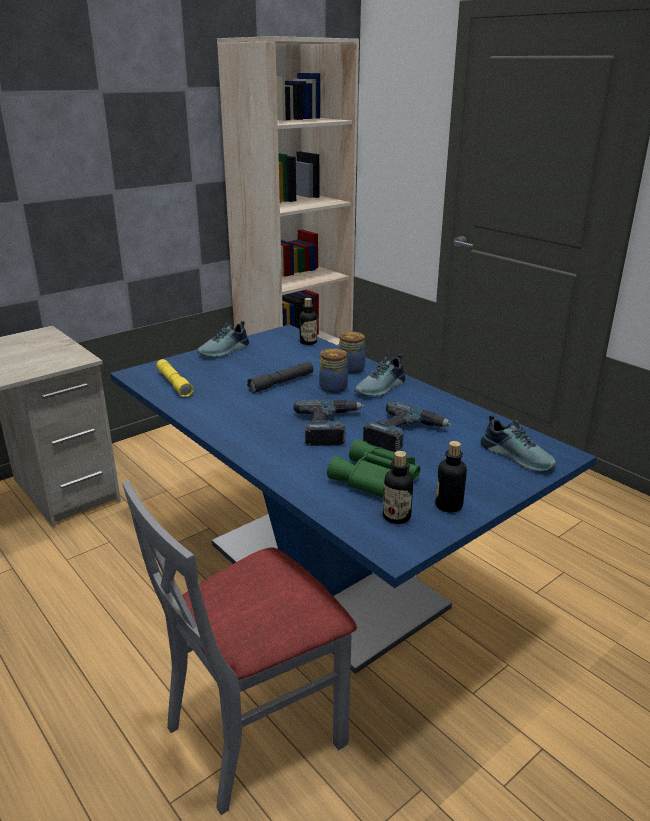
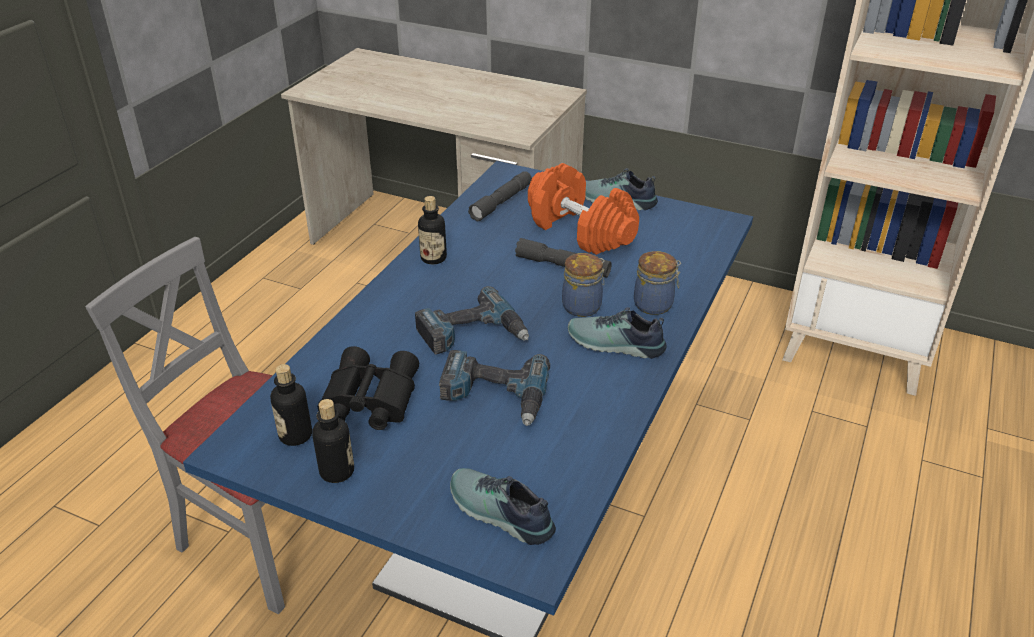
camera: 65 degrees right, 10 degrees up
yellow flashlight [156,359,194,397] -> grey flashlight [468,171,532,221]
bottle [299,298,317,345] -> bottle moved to [418,196,447,264]
green binoculars [327,439,420,499] -> black binoculars [318,346,419,430]
shoe [481,415,556,471] -> shoe turned 105 degrees clockwise [450,468,556,545]
none -> orange dumbbell [528,163,639,255]

